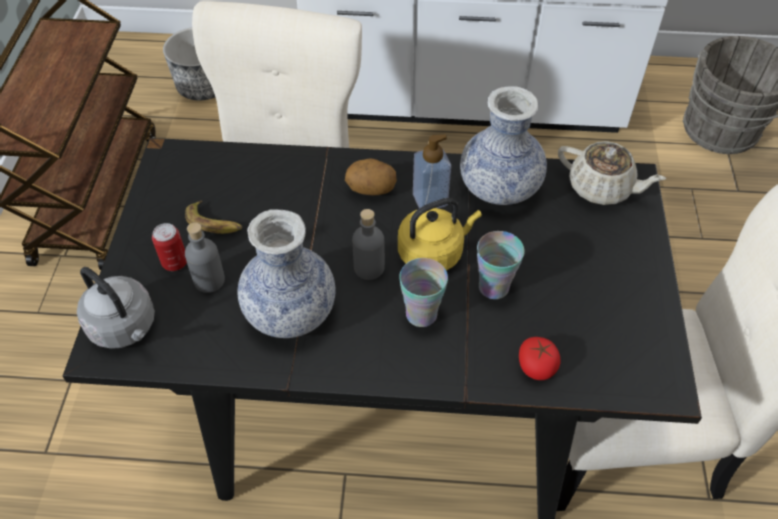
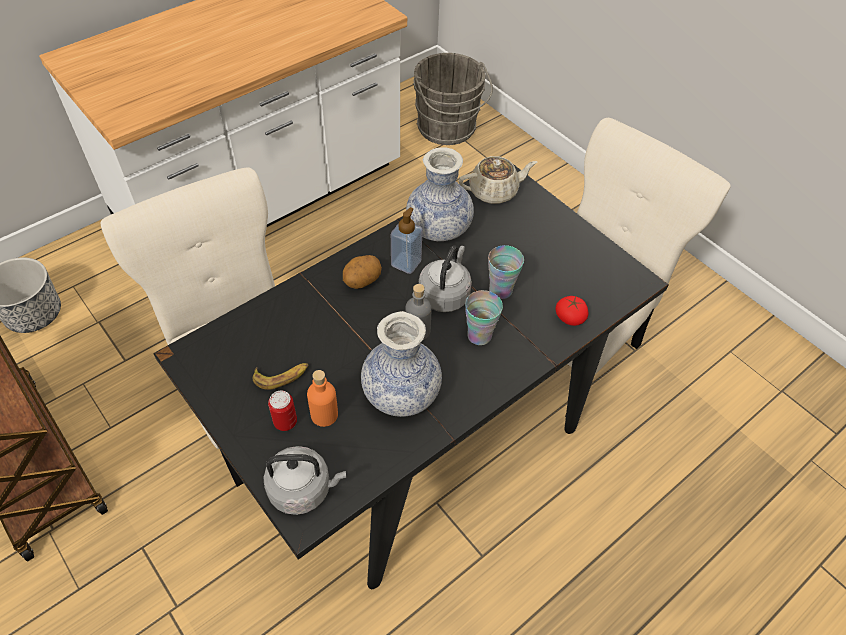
camera: 45 degrees left, 0 degrees up
grey bottle [185,222,225,293] -> orange bottle [307,370,338,427]
yellow kettle [398,198,482,271] -> grey kettle [419,245,472,312]

